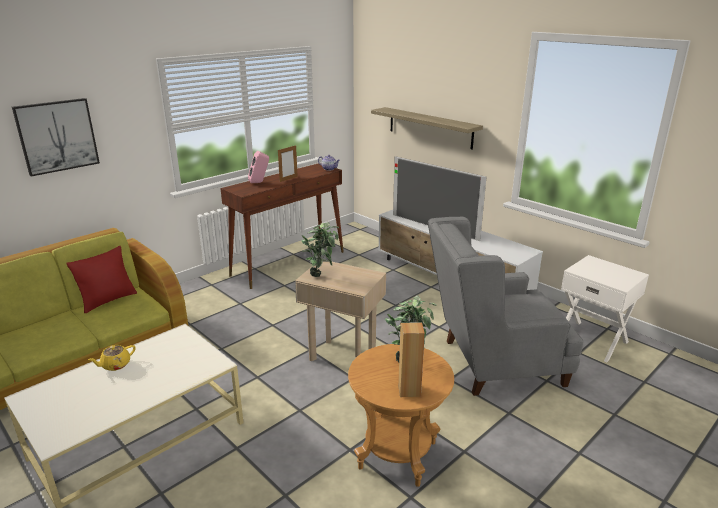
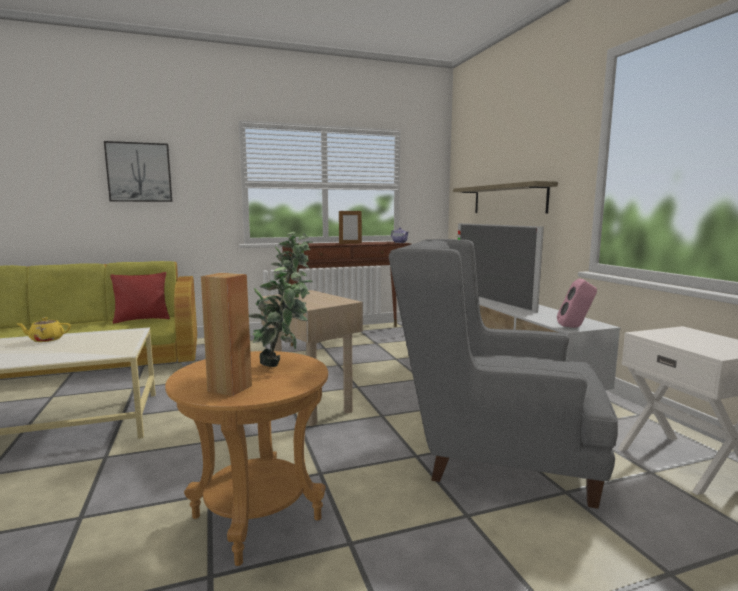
camera: 25 degrees right, 15 degrees down
pink speaker [248,151,269,183] -> pink speaker moved to [557,279,597,328]

